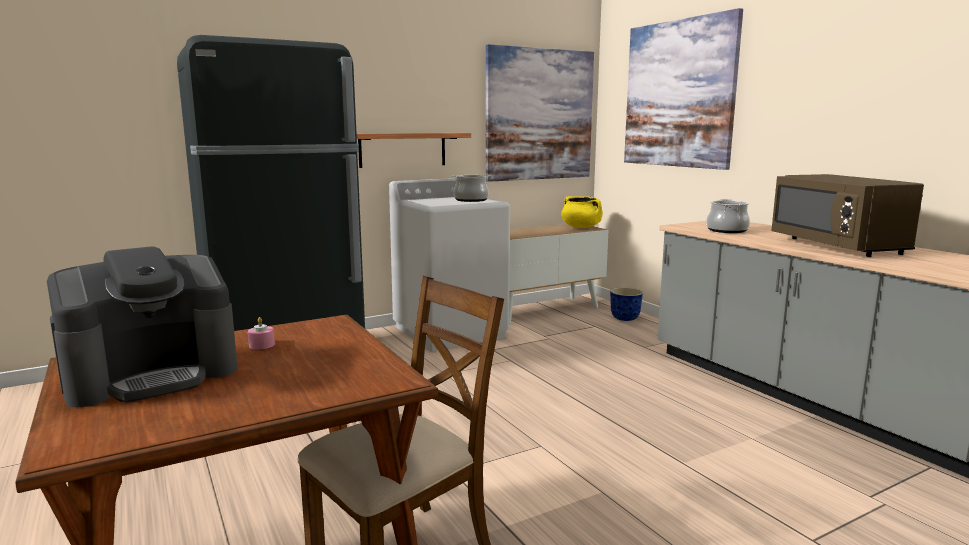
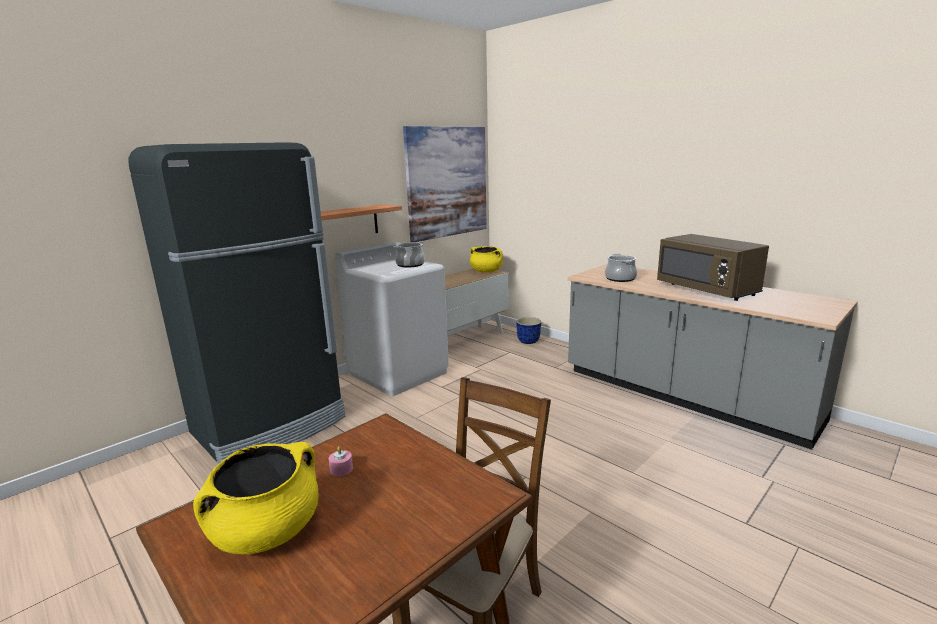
camera: 15 degrees left, 5 degrees up
coffee machine [47,246,238,407] -> yellow cooking pot [193,442,319,555]
picture [624,8,743,170] -> none

